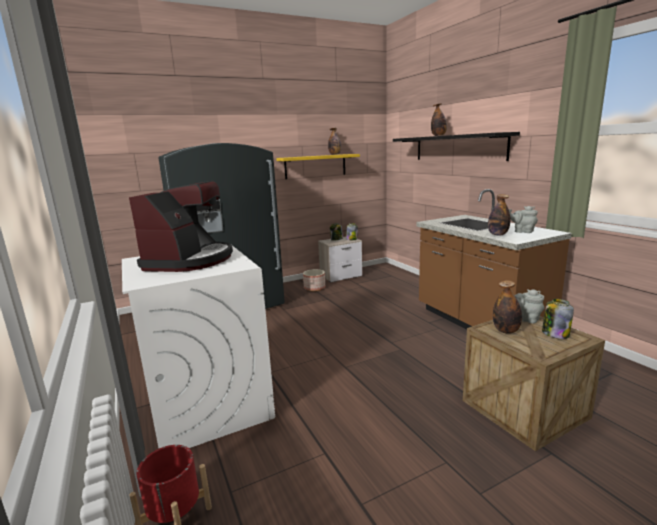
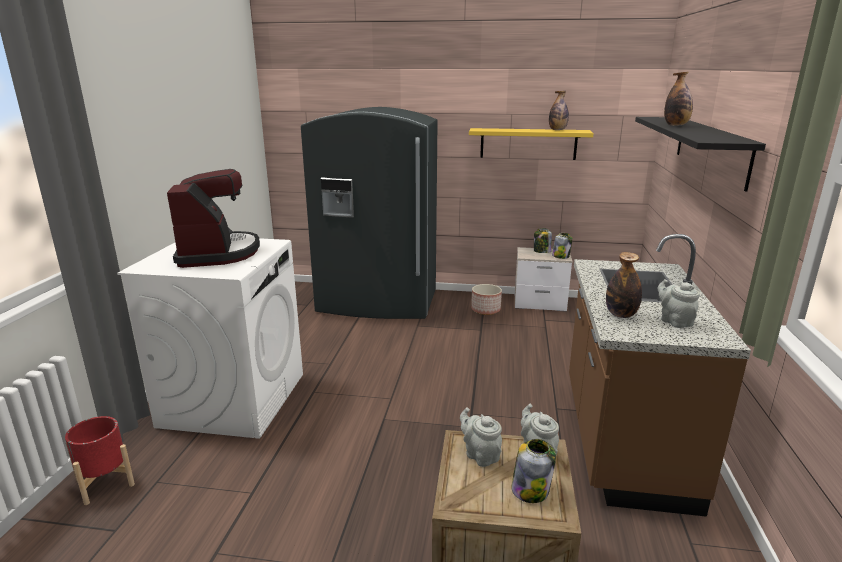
camera: 35 degrees right, 5 degrees up
coffee machine [129,181,233,272] -> coffee machine turned 60 degrees counterclockwise [167,169,260,268]
bottle [493,280,522,334] -> grey teapot [460,408,502,467]

